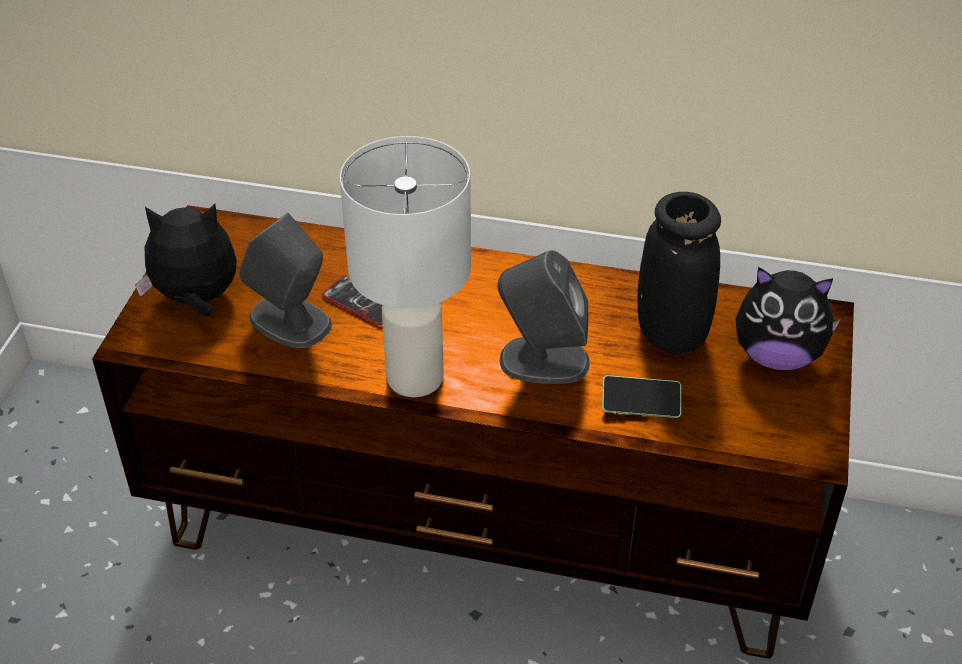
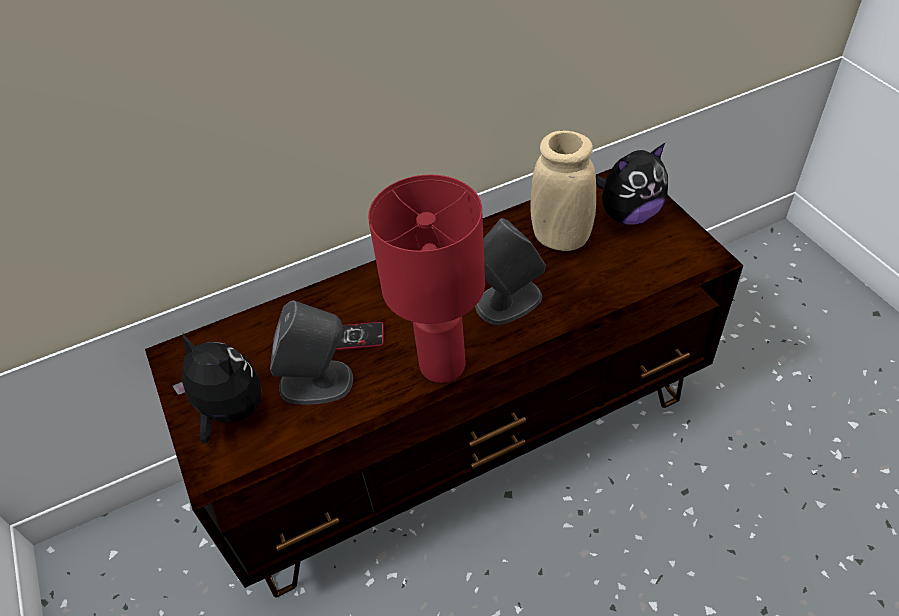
camera: 35 degrees left, 5 degrees up
plush toy [135,204,237,316] -> plush toy turned 75 degrees clockwise [173,334,261,444]
white table lamp [340,136,471,397] -> red table lamp [368,174,485,383]
phone [602,375,681,418] -> none
black vase [637,192,721,354] -> beige vase [530,131,596,251]

